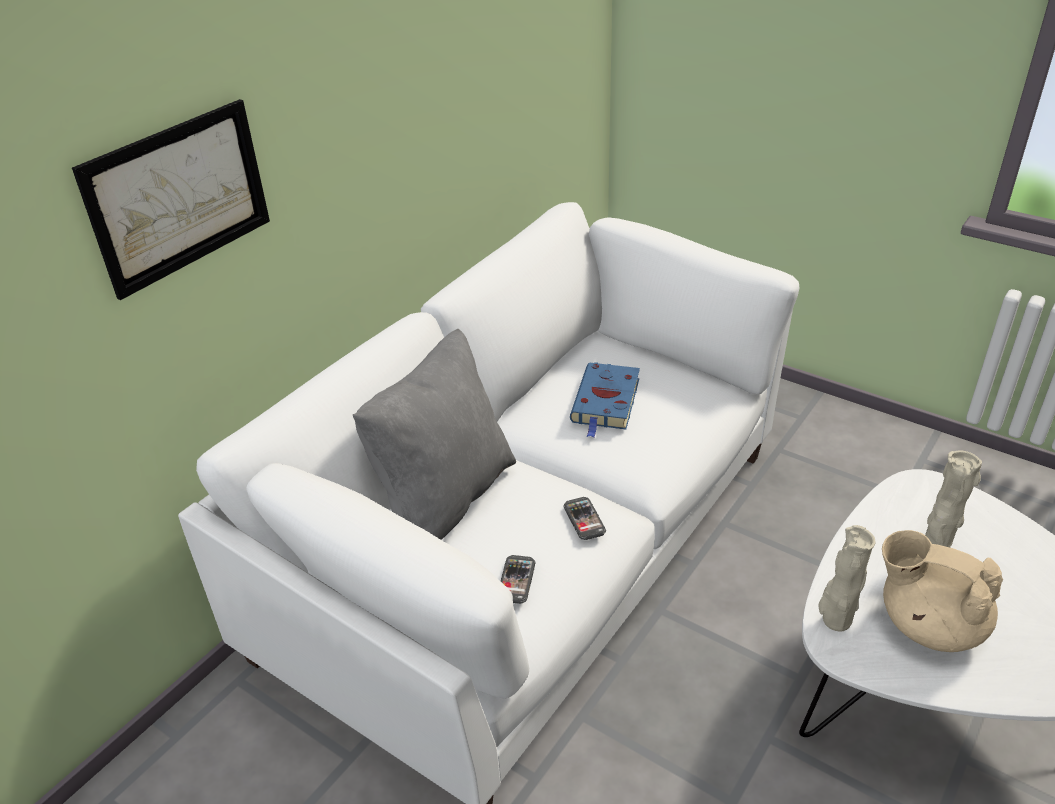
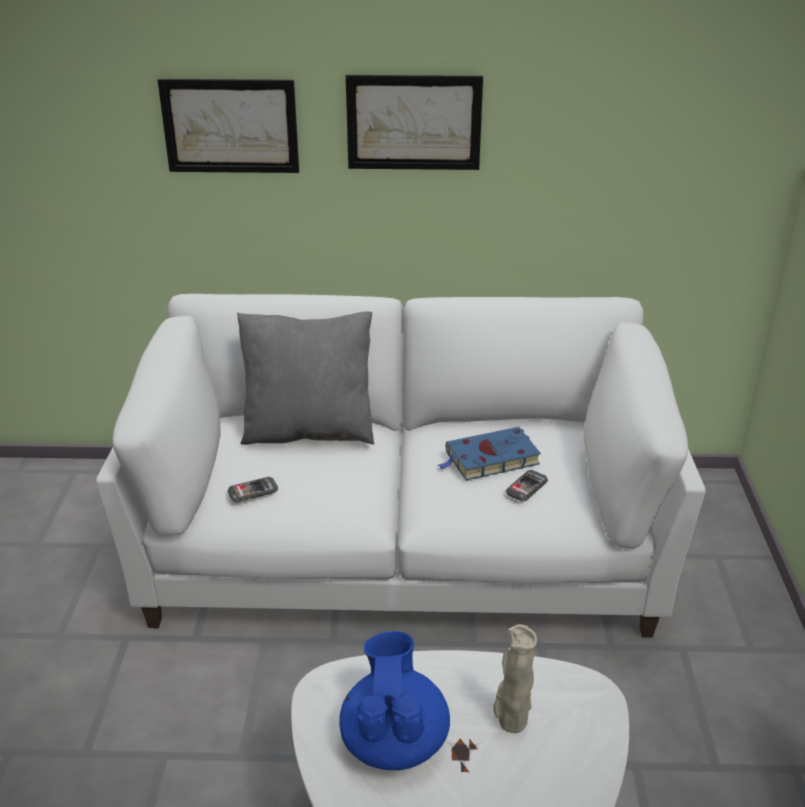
camera: 55 degrees right, 5 degrees down
phone [563,497,606,540] -> phone moved to [506,470,548,501]
beige vase [819,525,876,632] -> none
beige teapot [882,530,1003,652] -> blue teapot [339,631,450,770]
none -> picture [346,75,483,170]

